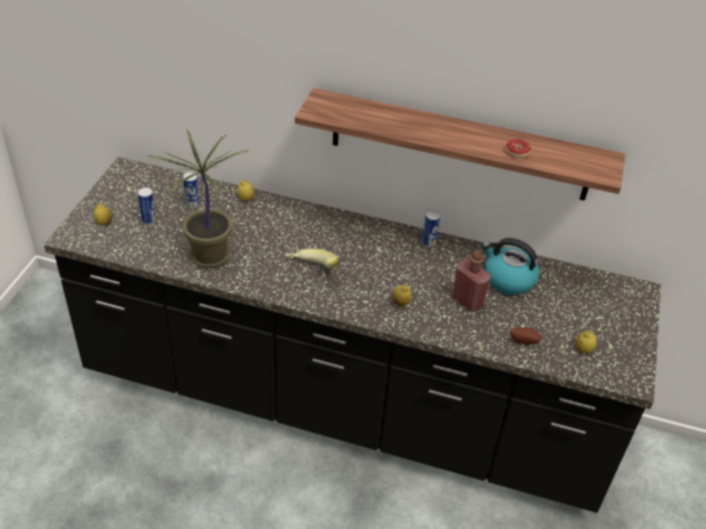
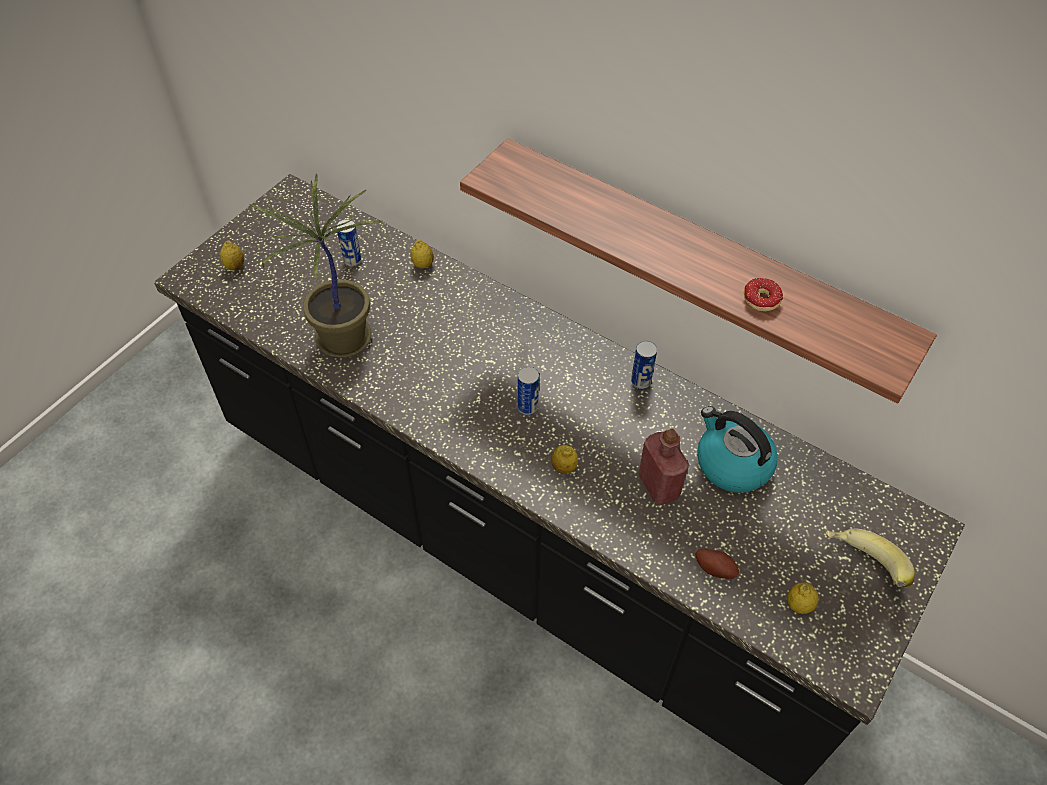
camera: 20 degrees right, 10 degrees up
can [138,187,156,225] -> can moved to [518,366,539,415]
banana [285,248,339,269] -> banana moved to [826,529,915,587]

